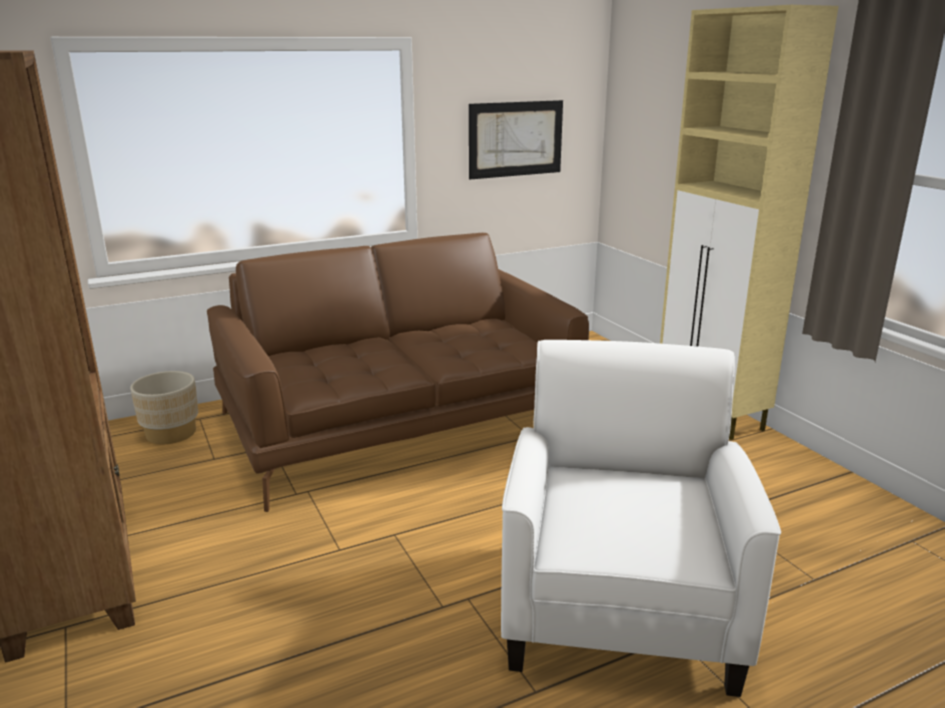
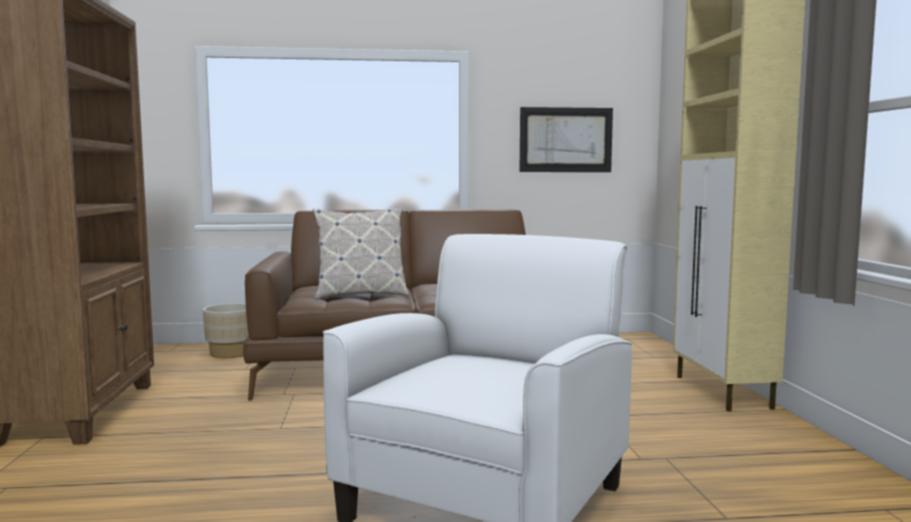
camera: 20 degrees right, 15 degrees down
none -> pillow [313,207,409,299]

